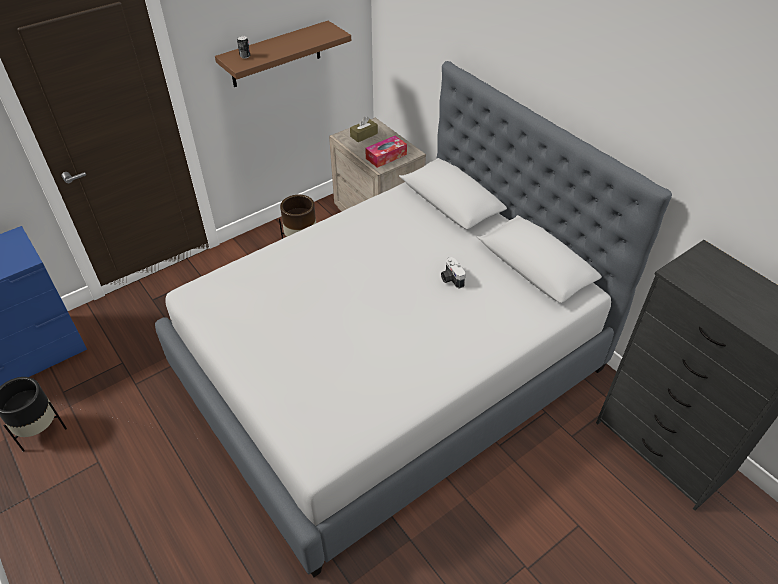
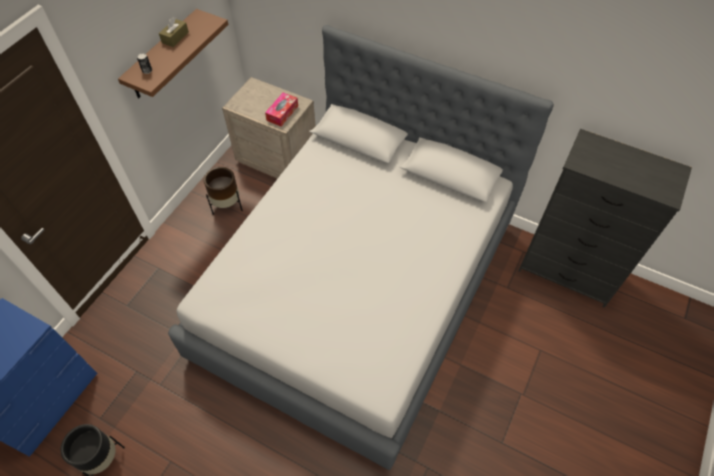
camera: 25 degrees left, 10 degrees up
brown tissue box [350,117,378,142] -> brown tissue box moved to [159,17,189,47]
camera [441,257,466,289] -> none

